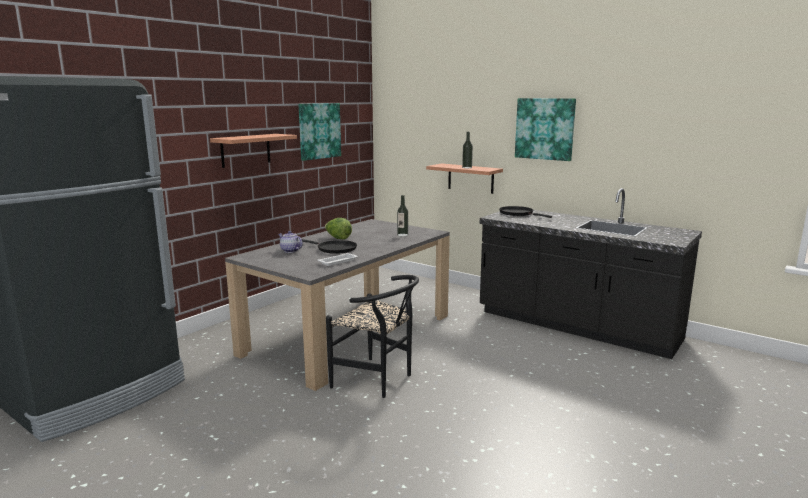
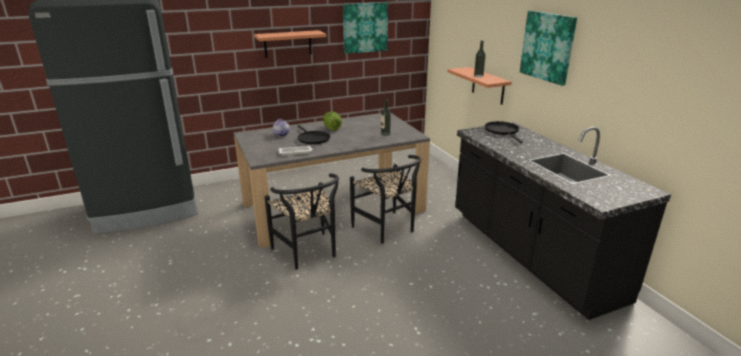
camera: 30 degrees right, 10 degrees up
none -> black chair [350,155,422,244]

